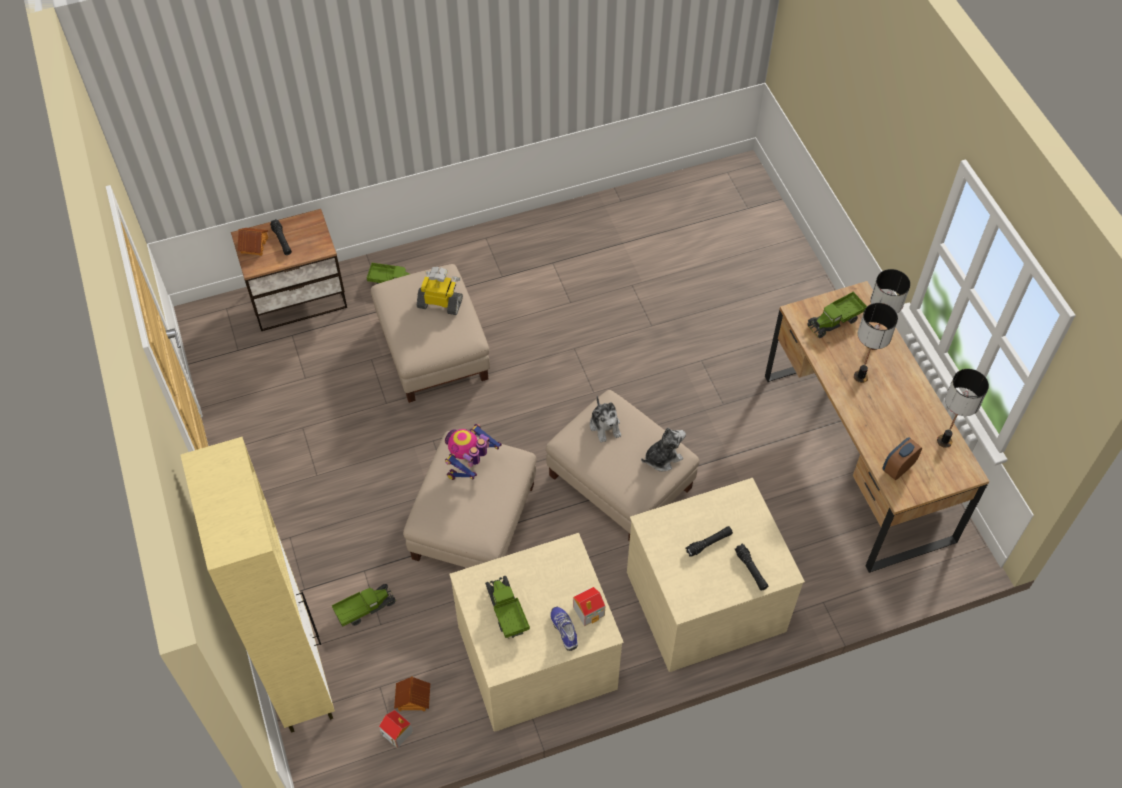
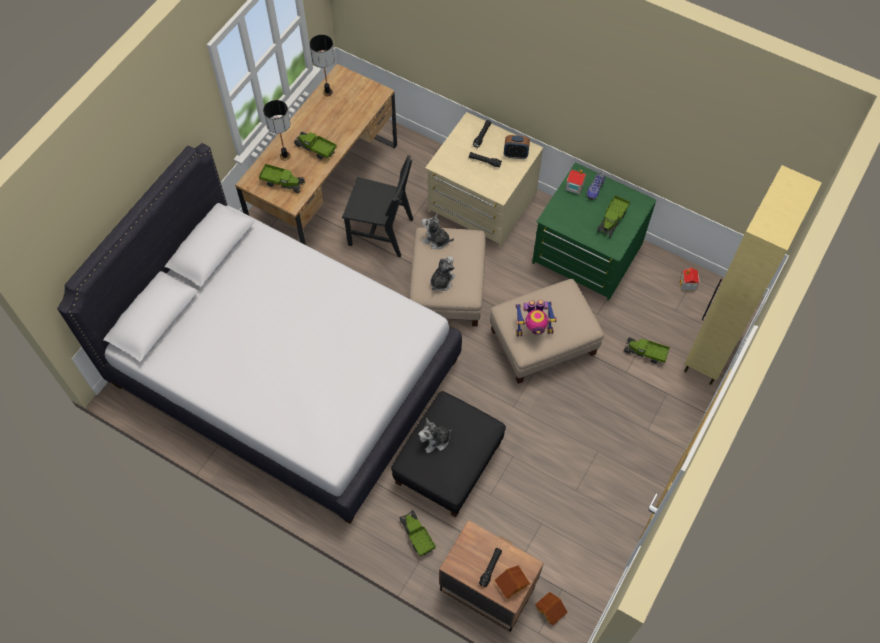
camera: 130 degrees left, 5 degrees up
beige ottoman [371,264,490,403] -> black ottoman [391,391,506,518]
toy house [394,676,430,711] -> toy house moved to [535,592,568,625]
toy robot [417,267,463,315] -> plush toy [418,418,454,453]
beige dresser [449,533,624,732] -> green dresser [532,162,657,301]
table lamp [854,303,898,383] -> toy truck [294,132,337,159]
alarm clock [882,437,922,480] -> alarm clock moved to [504,135,530,159]
none -> white bed [57,143,462,524]
none -> black chair [342,155,413,257]

